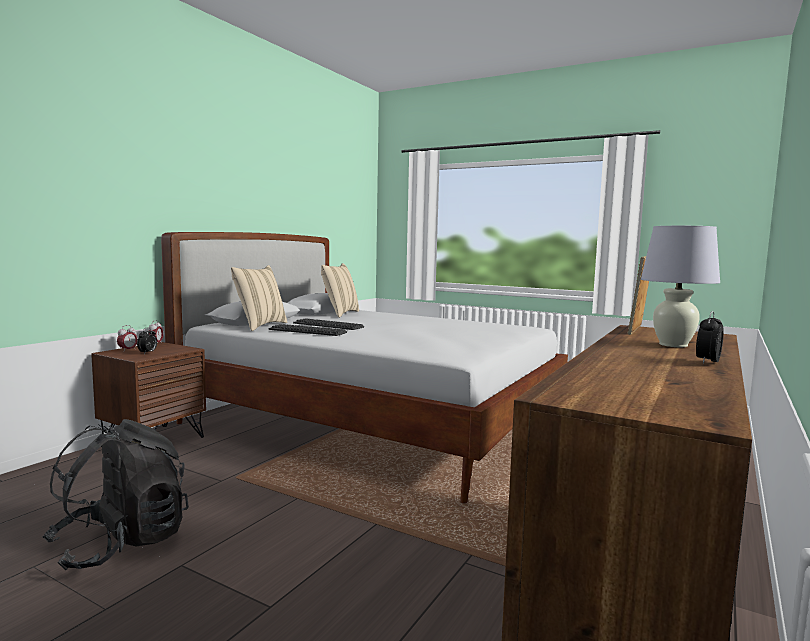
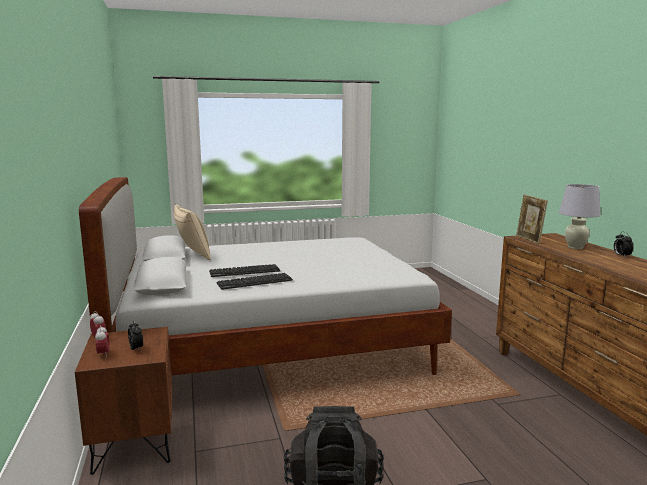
camera: 45 degrees left, 5 degrees up
beige pillow [231,265,287,331] -> none

